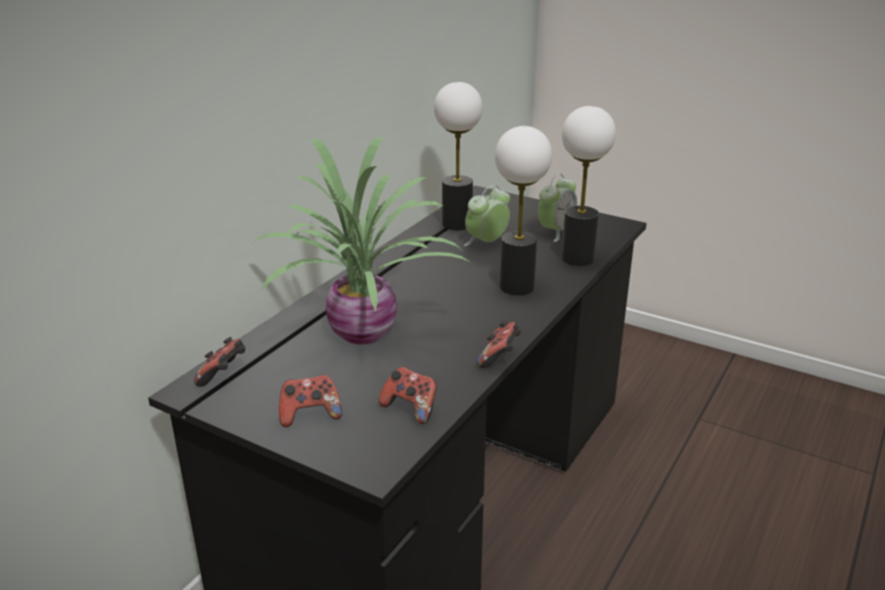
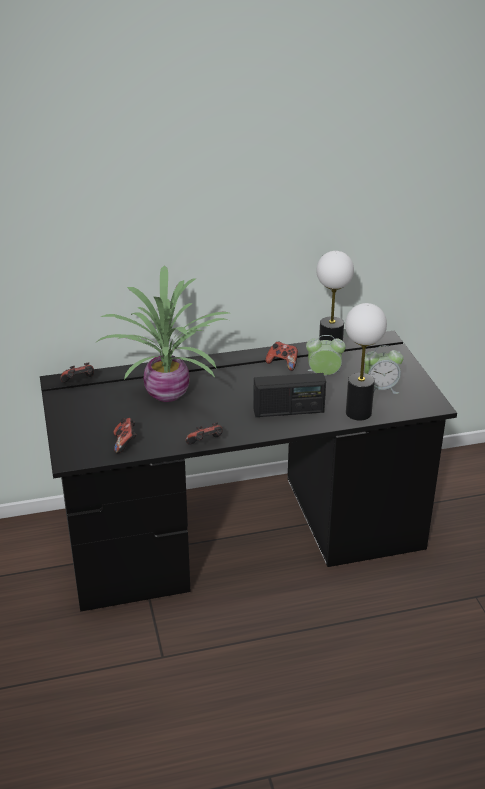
camera: 45 degrees right, 5 degrees up
game controller [279,375,342,427] -> game controller moved to [265,341,298,371]
table lamp [495,126,552,295] -> radio [253,373,326,417]

